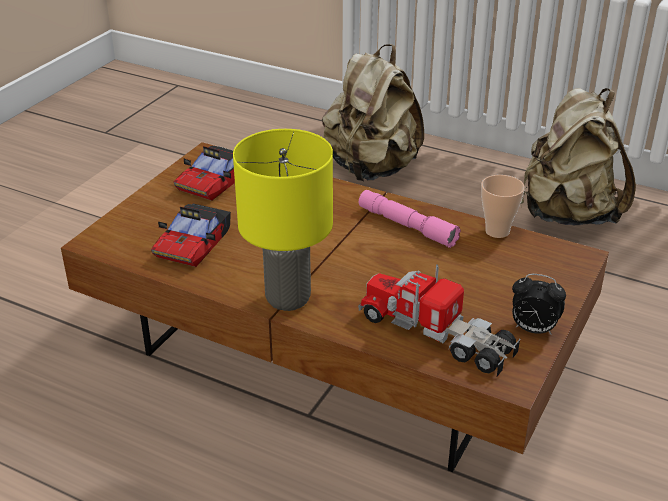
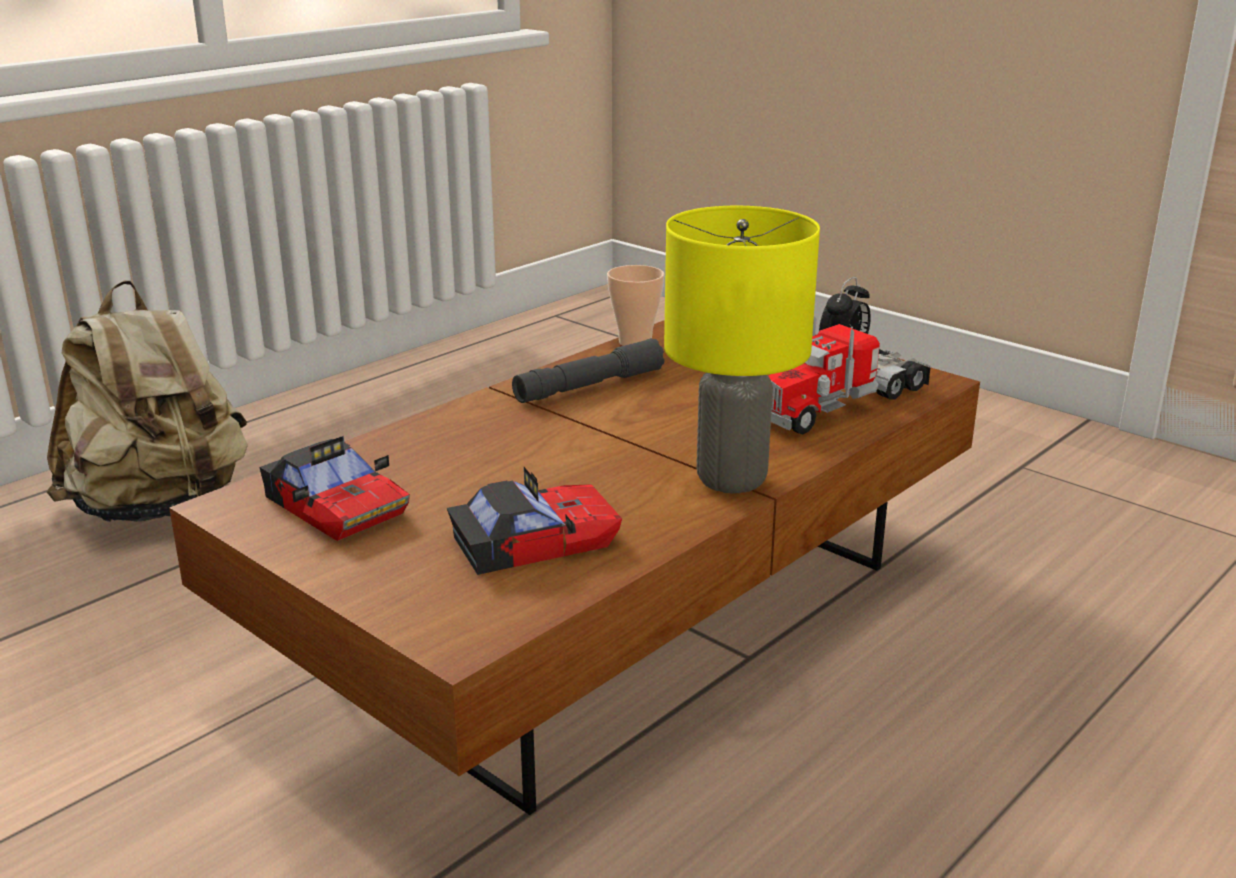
camera: 75 degrees left, 10 degrees down
toy car [151,204,231,267] -> toy car turned 60 degrees counterclockwise [447,467,622,575]
pink flashlight [359,190,461,248] -> grey flashlight [512,338,665,403]
beige backpack [521,88,636,225] -> none

